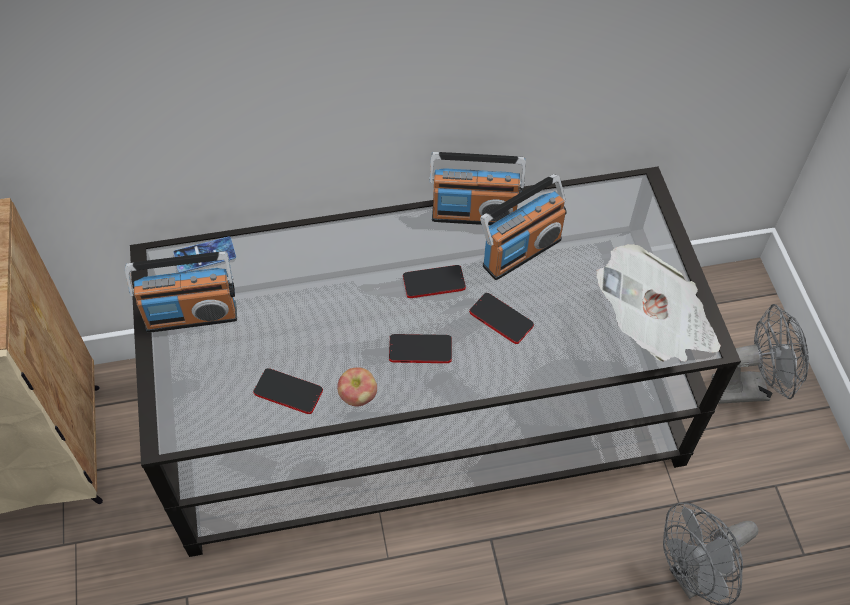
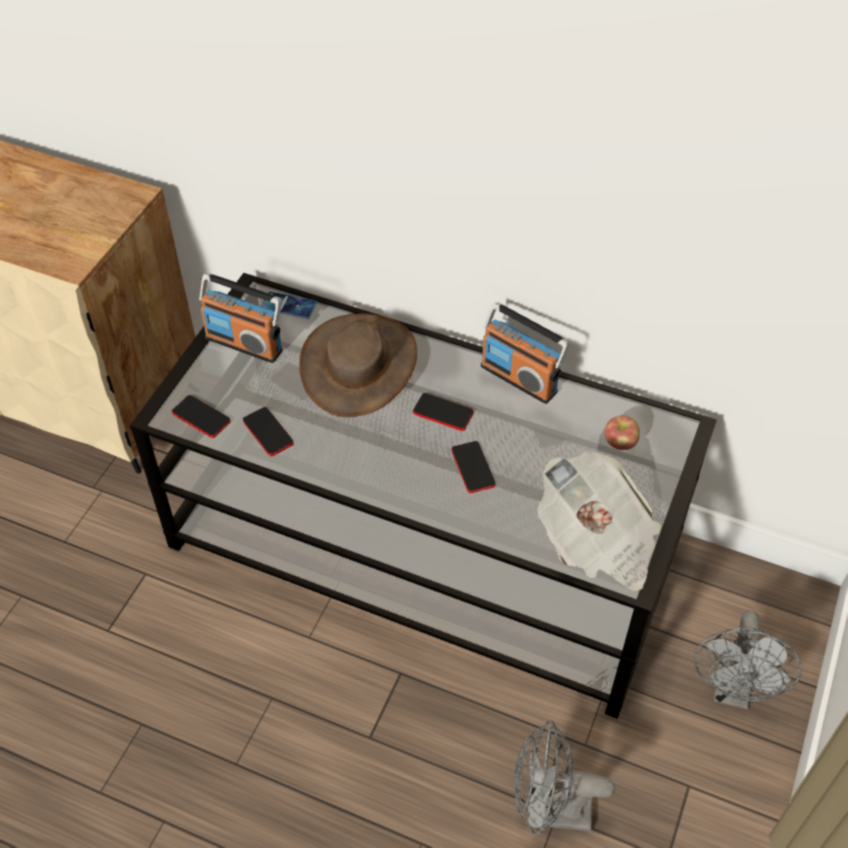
camera: 35 degrees right, 5 degrees down
apple [337,367,377,407] -> apple moved to [604,415,640,450]
phone [389,334,452,363] -> phone moved to [172,395,231,438]
radio [480,174,566,280] -> none
grey fan [712,304,809,404] -> grey fan turned 75 degrees clockwise [694,610,802,709]
none -> brown hat [299,313,417,417]

